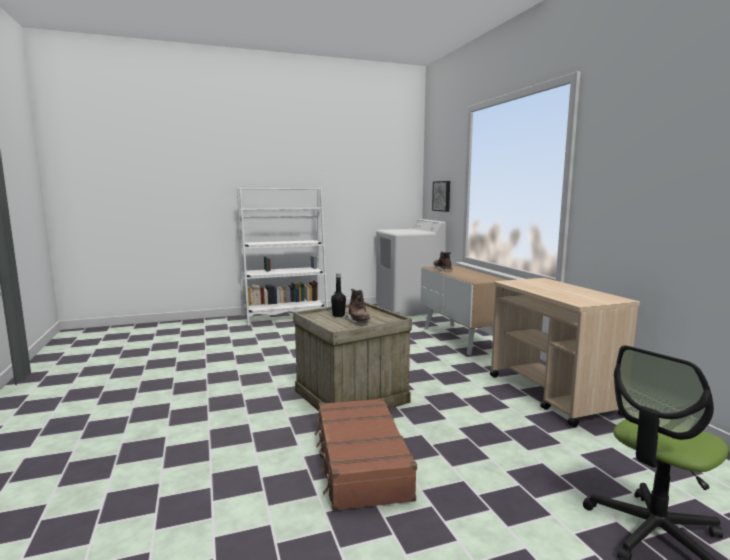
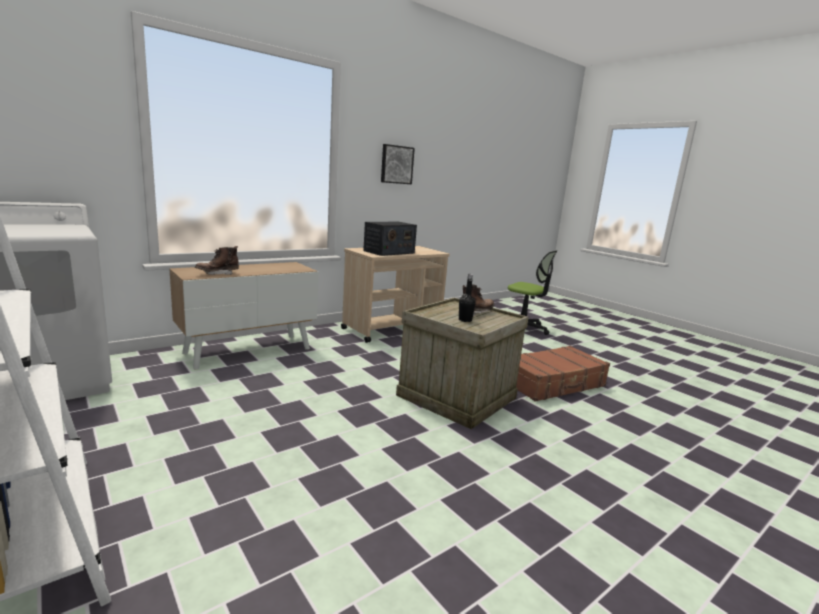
camera: 110 degrees left, 5 degrees up
picture [432,181,450,212] -> picture moved to [381,144,415,184]
none -> radio [363,222,417,256]

